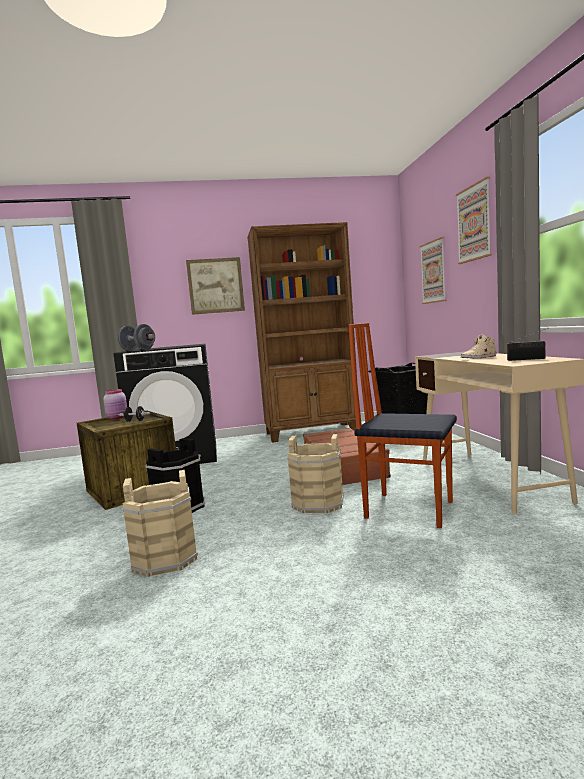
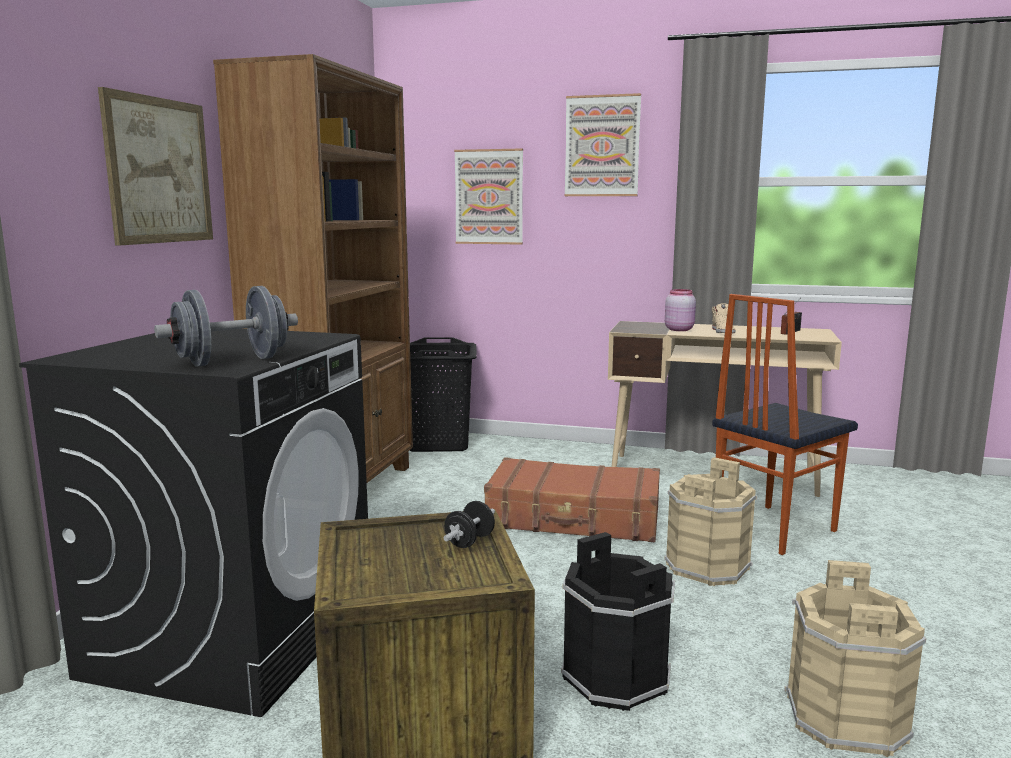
camera: 65 degrees left, 5 degrees up
pink jar [103,389,127,419] -> pink jar moved to [665,289,696,331]

